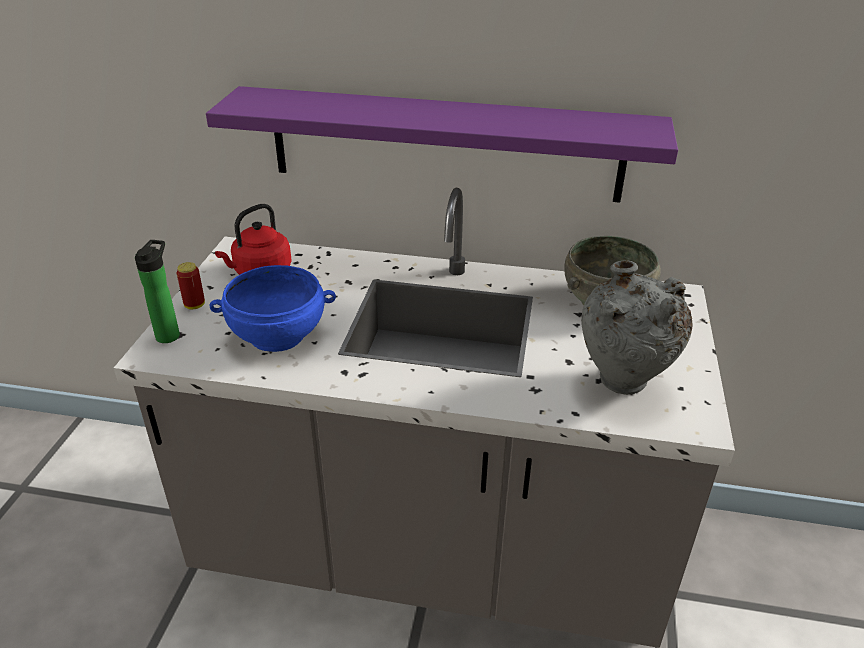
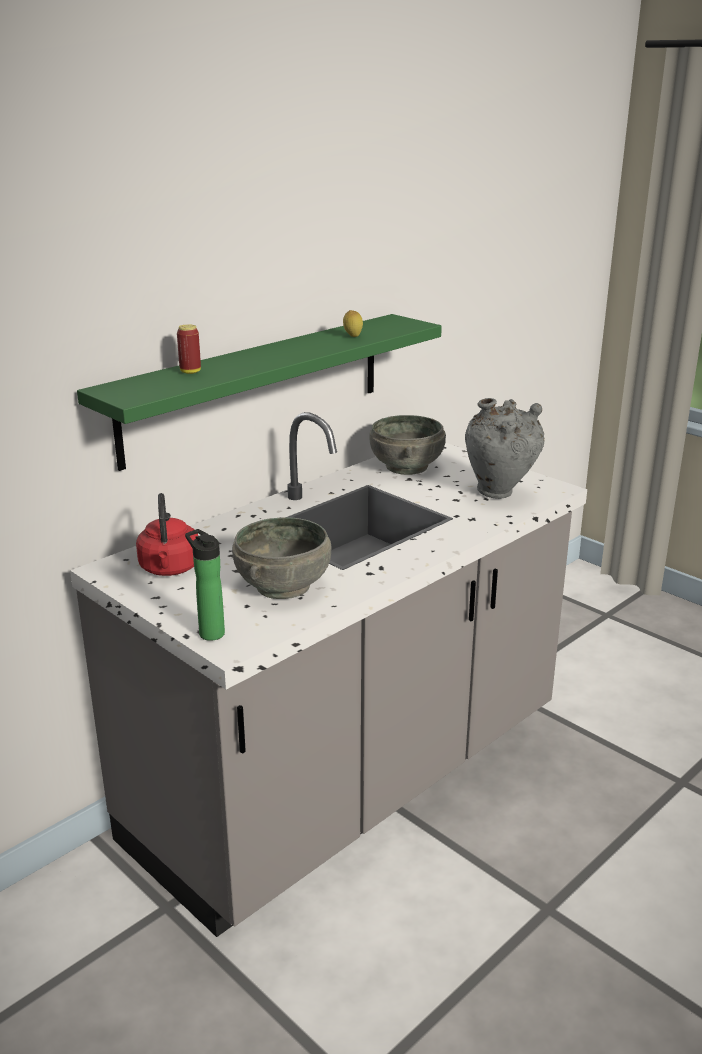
camera: 55 degrees left, 10 degrees down
can [177,262,205,309] -> can moved to [177,324,201,374]
purple shelf [206,86,678,203] -> green shelf [77,314,442,471]
blue bowl [210,265,336,352] -> grey bowl [232,517,332,599]
none -> lemon [343,310,363,337]

